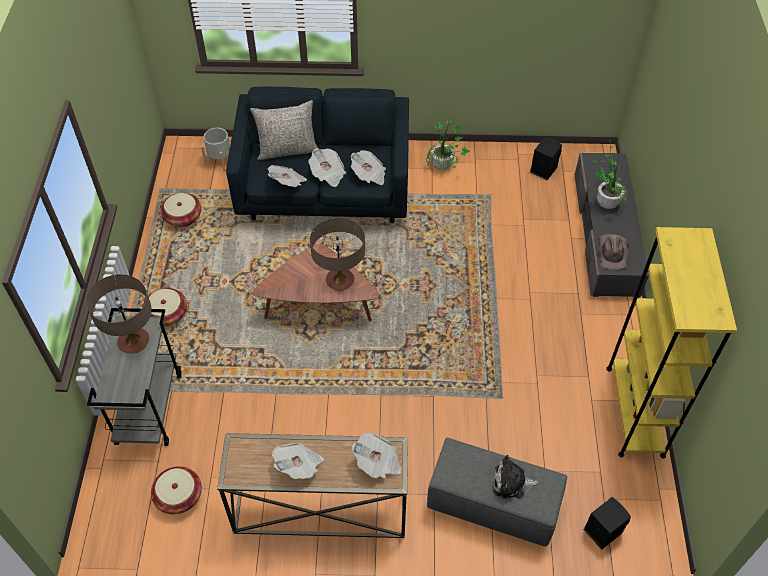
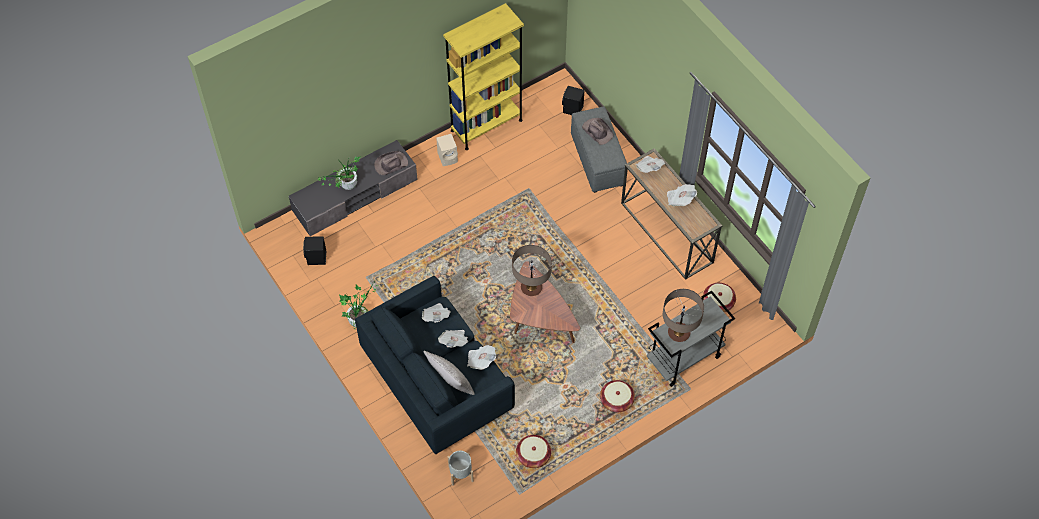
camera: 125 degrees left, 5 degrees up
plush toy [494,455,539,499] -> brown hat [582,118,613,145]
none -> beige speaker [436,134,458,166]

